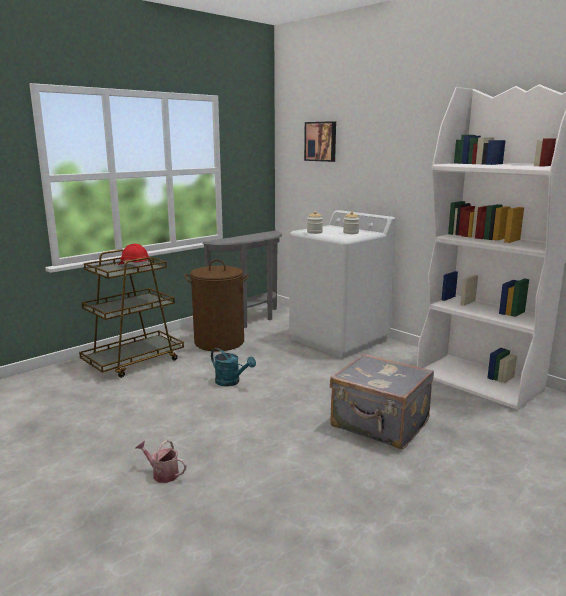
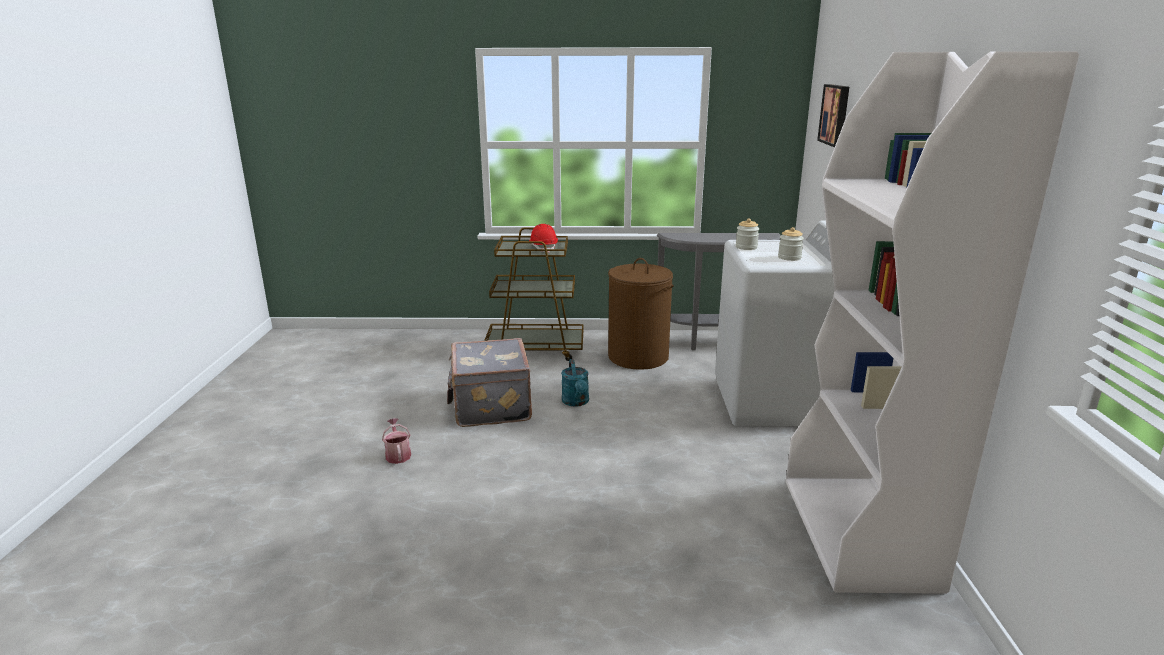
camera: 45 degrees right, 5 degrees up
grey suitcase [330,354,434,449] -> grey suitcase moved to [447,338,532,427]

